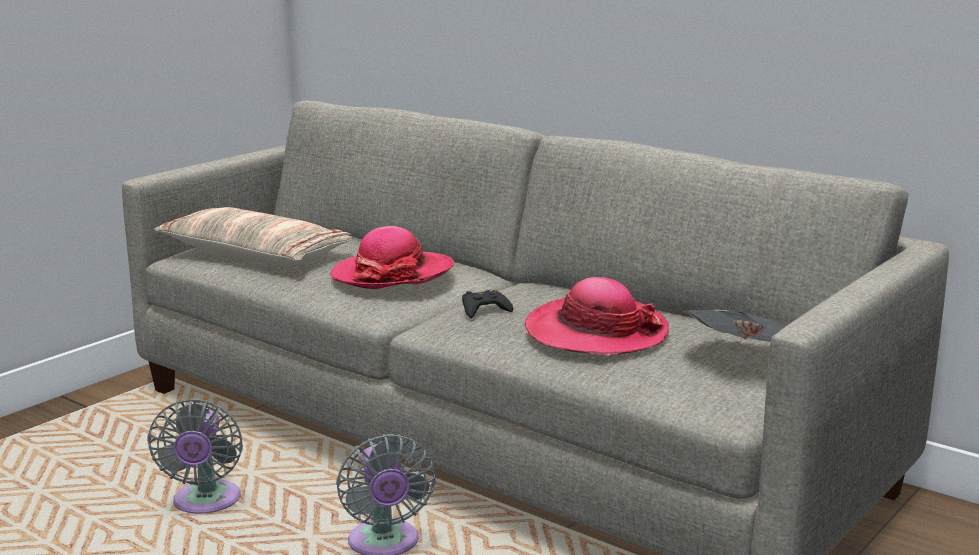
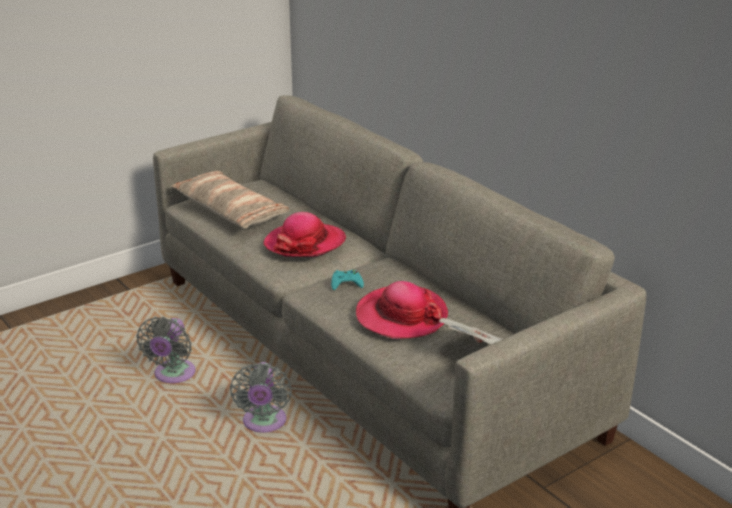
camera: 15 degrees right, 10 degrees up
black game controller [462,290,513,318] -> turquoise game controller [331,270,364,290]

